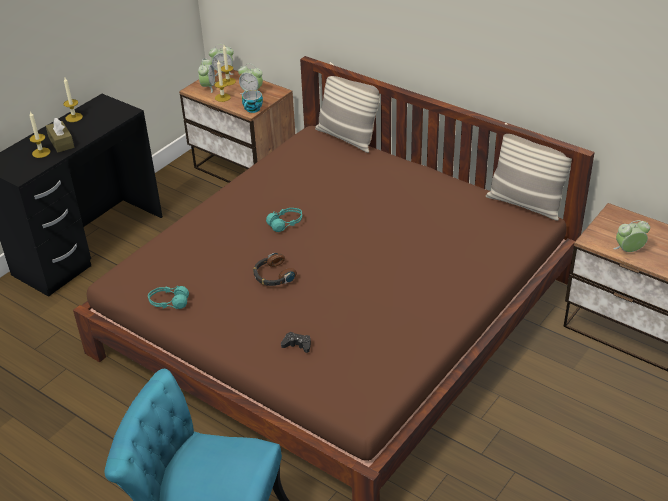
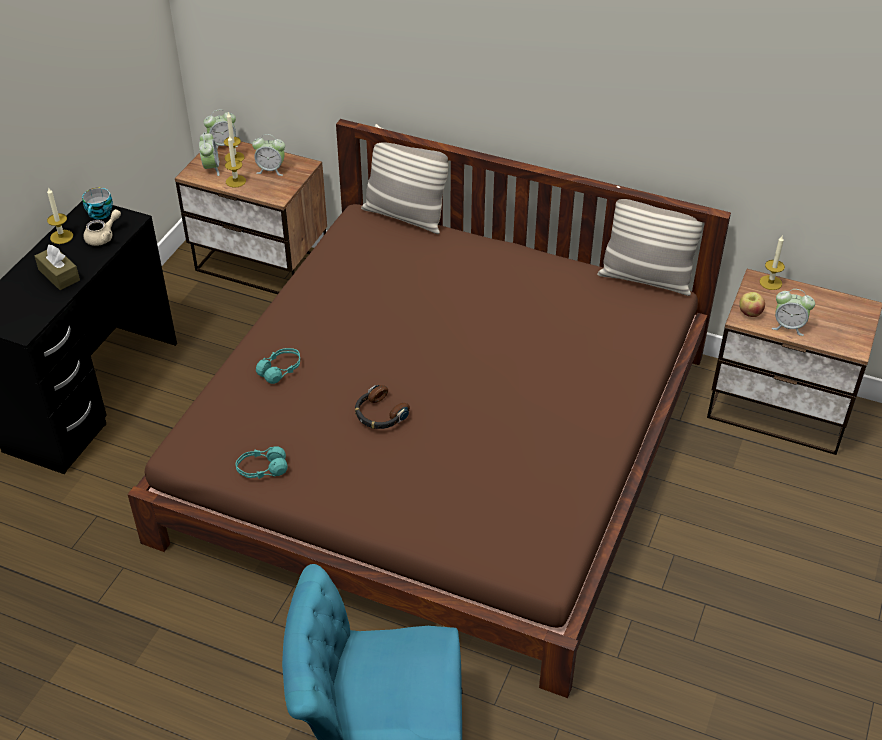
camera: 15 degrees left, 5 degrees up
candle [29,111,51,158] -> candle moved to [760,236,785,290]
cup [242,90,263,113] -> cup moved to [82,188,113,220]
turquoise headphones [266,208,302,232] -> turquoise headphones moved to [256,348,300,384]
black game controller [281,332,311,353] -> none
alarm clock [613,220,650,252] -> alarm clock turned 135 degrees counterclockwise [772,289,815,336]
none -> beige teapot [84,209,121,246]
none -> apple [739,292,765,317]

